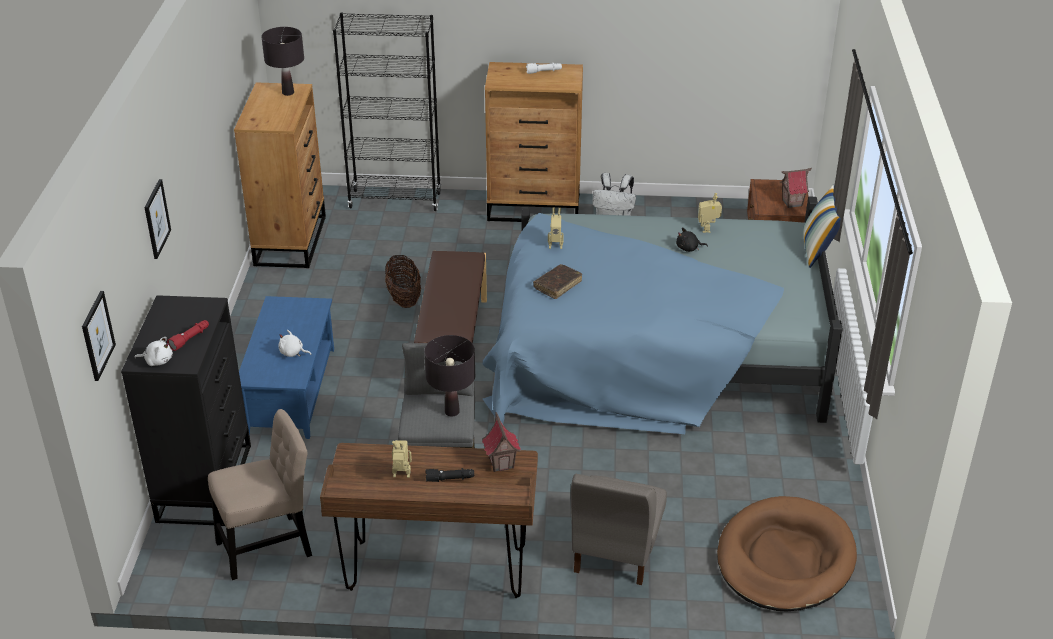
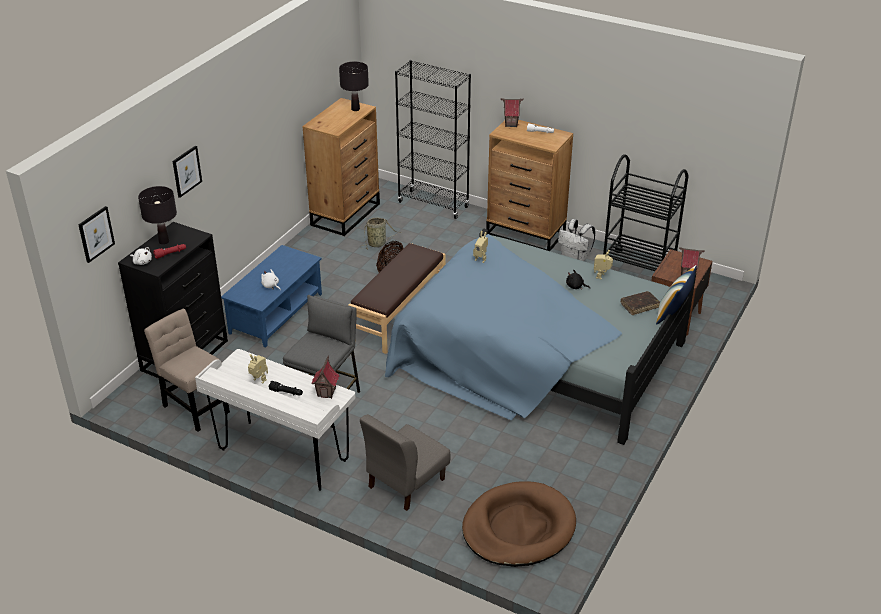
camera: 25 degrees right, 0 degrees up
beige chair [208,409,312,580] -> beige chair turned 135 degrees counterclockwise [144,309,230,432]
brown desk [320,443,538,598] -> white desk [195,349,355,491]
black table lamp [424,335,475,417] -> black table lamp moved to [138,186,177,244]
brown book [533,264,582,299] -> brown book moved to [621,291,660,315]
none -> basket [360,218,401,249]
none -> toy house [501,98,524,127]
none -> black cart [603,154,689,271]

